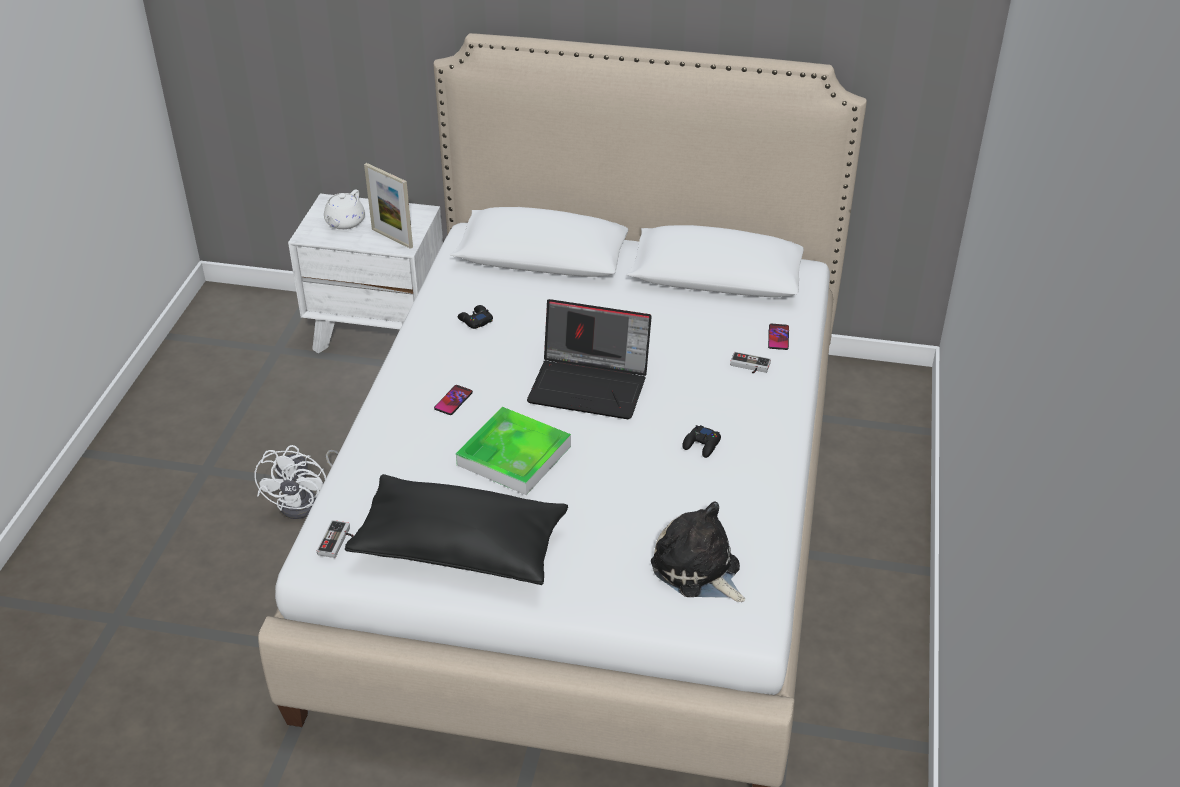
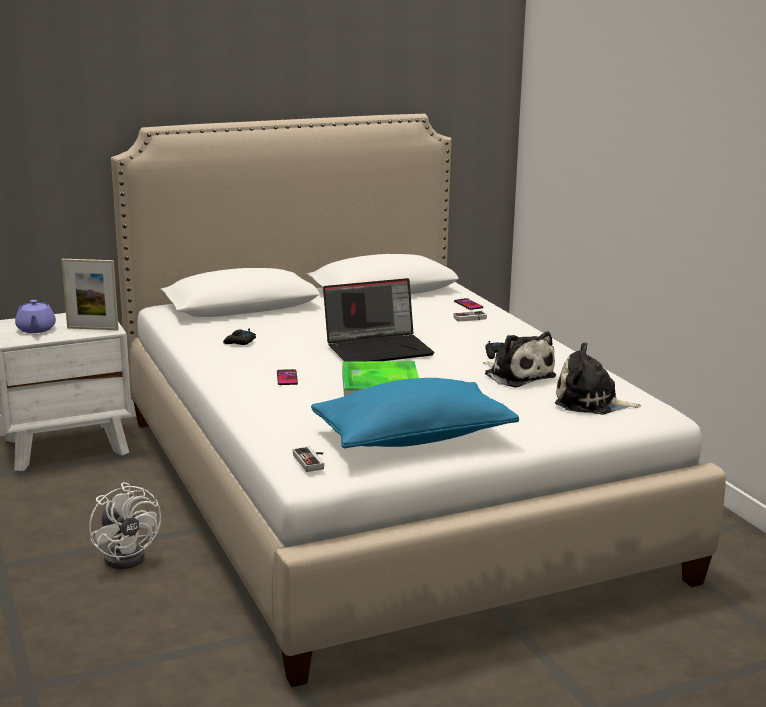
camera: 35 degrees left, 20 degrees down
white teapot [324,190,365,230] -> purple teapot [15,300,56,333]
black pillow [345,474,568,585] -> blue pillow [311,378,519,448]
none -> plush toy [483,331,556,388]

